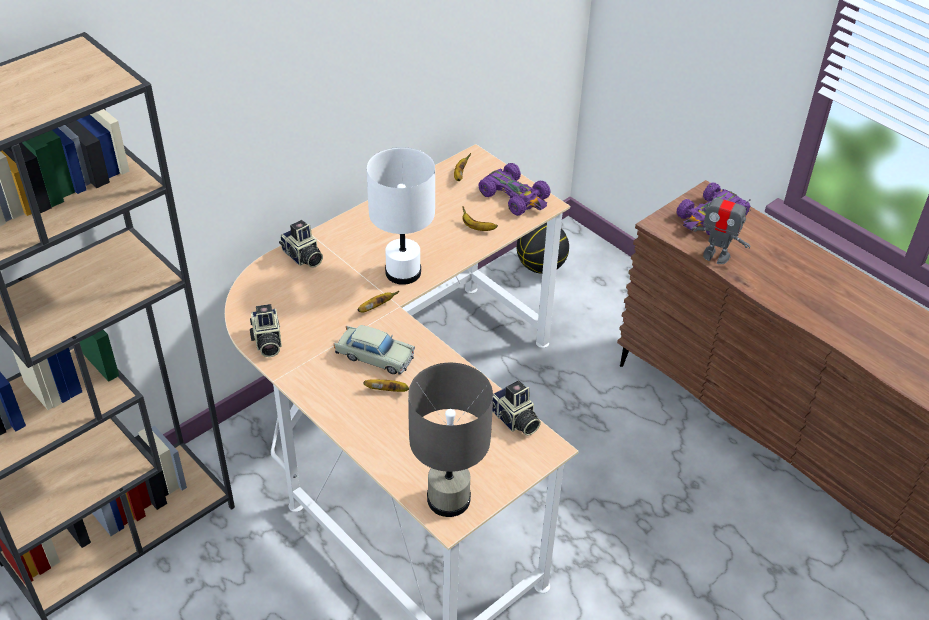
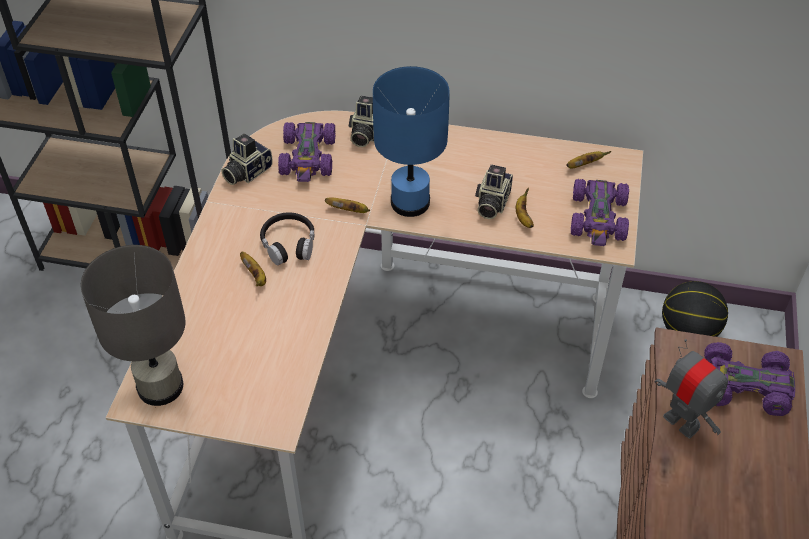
camera: 55 degrees right, 5 degrees up
beige toy car [334,325,415,375] -> black headphones [260,212,315,265]
white table lamp [367,147,435,285] -> blue table lamp [373,66,449,217]
camera [492,380,541,436] -> camera moved to [475,164,513,219]
toy robot [691,185,751,264] -> toy robot turned 150 degrees clockwise [654,339,732,438]
none -> purple toy car [278,122,335,182]

